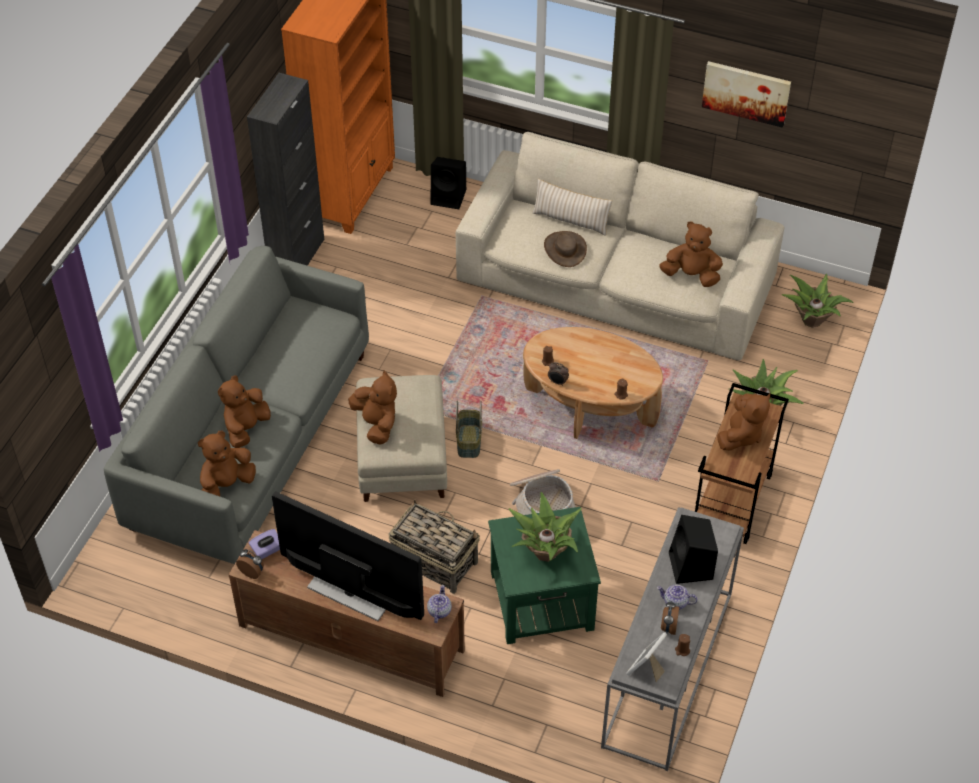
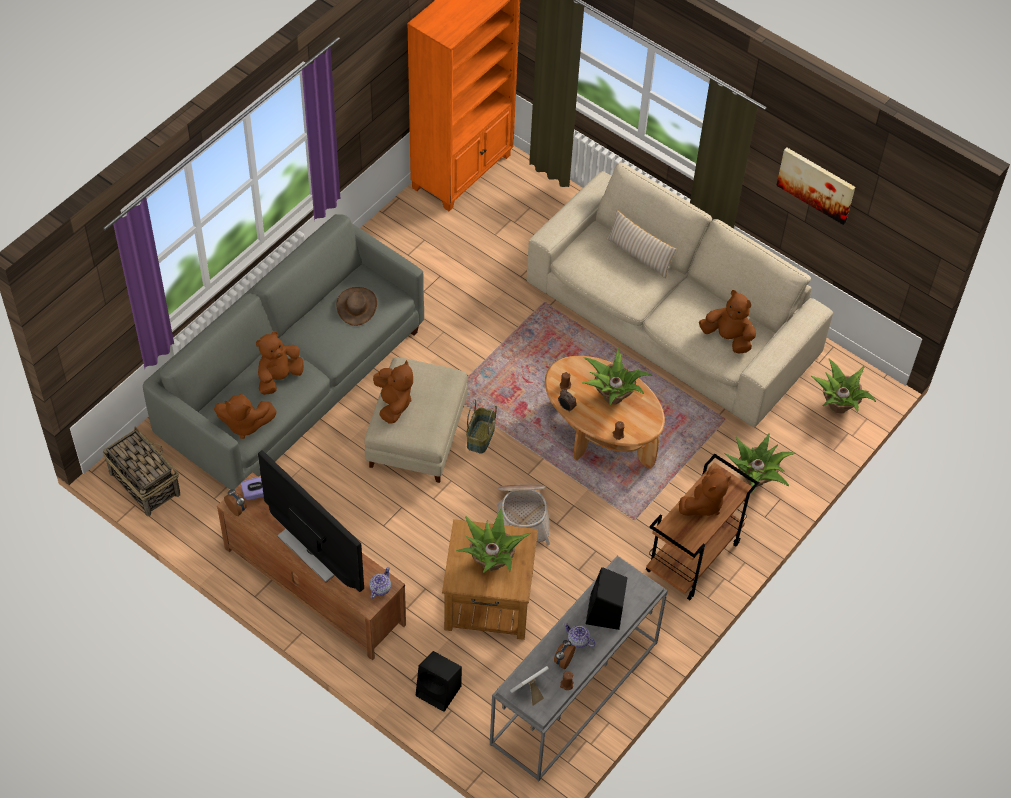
camera: 15 degrees right, 5 degrees up
brown plush toy [198,431,256,496] -> brown plush toy turned 150 degrees counterclockwise [214,394,277,439]
black cabinet [247,73,324,266] -> none
basket [388,499,480,594] -> basket moved to [103,426,180,517]
black speaker [431,157,466,209] -> black speaker moved to [416,651,462,712]
green side table [488,507,601,644] -> brown side table [442,519,538,640]
brown hat [544,231,587,267] -> brown hat moved to [336,287,377,326]
none -> potted plant [582,348,652,405]

